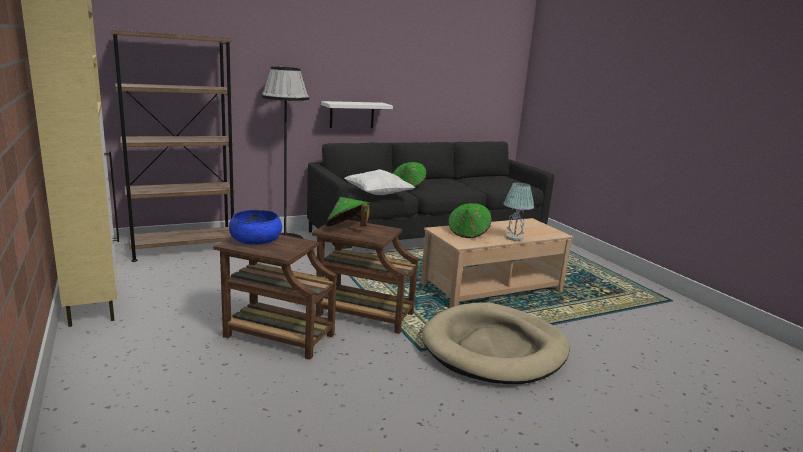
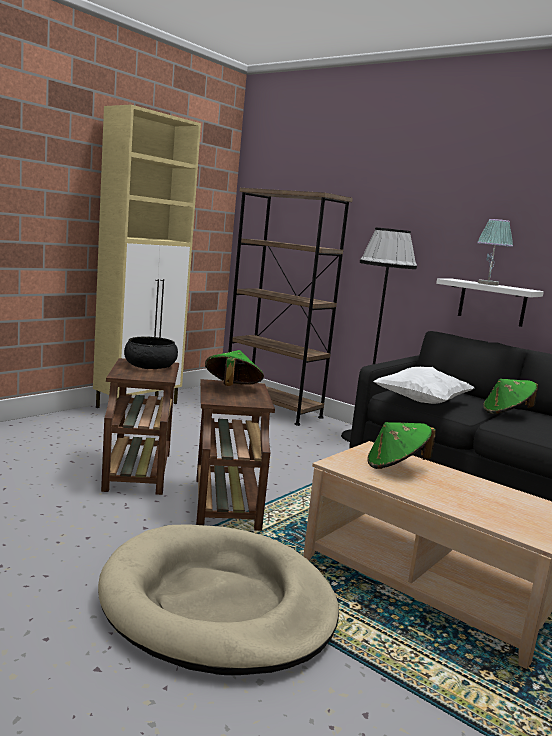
camera: 65 degrees right, 5 degrees down
blue bowl [229,210,282,245] -> black bowl [124,336,178,369]
table lamp [503,182,534,241] -> table lamp moved to [477,219,513,285]

